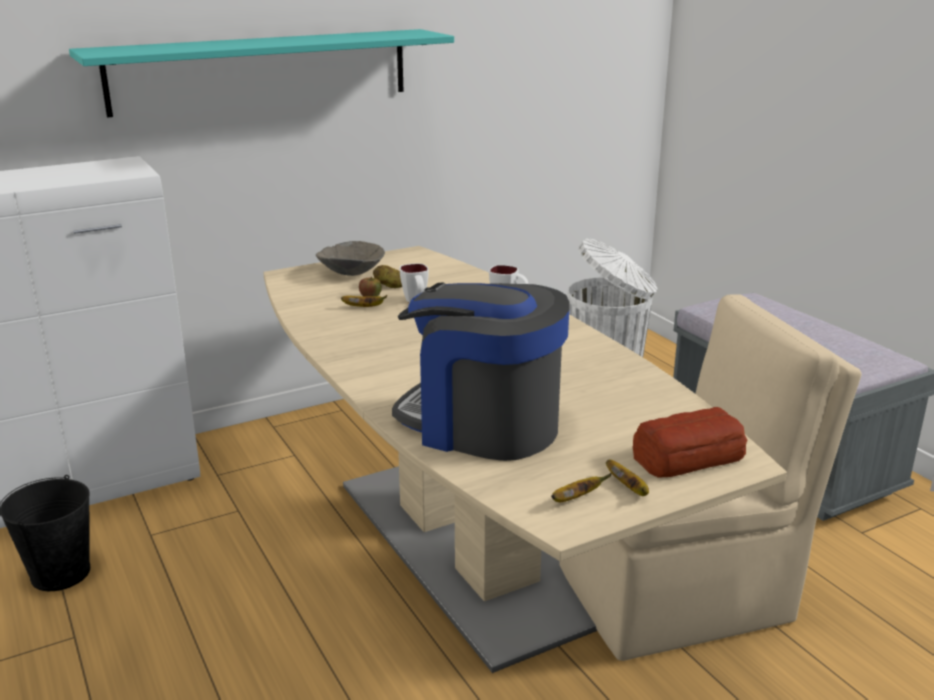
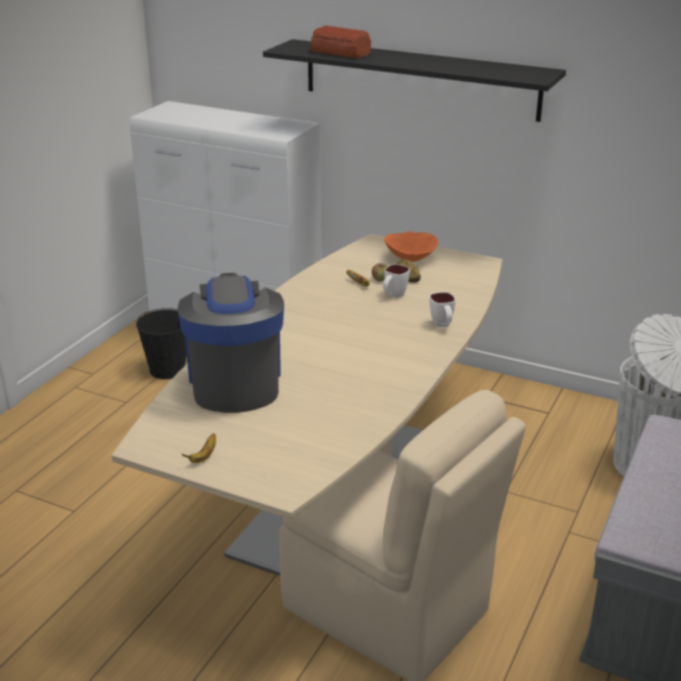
camera: 55 degrees right, 5 degrees up
turquoise shelf [69,29,454,118] -> black shelf [263,39,566,122]
grey bowl [316,241,385,276] -> orange bowl [384,232,438,262]
banana [551,473,612,502] -> none
bread [633,407,747,478] -> bread moved to [311,26,371,58]

